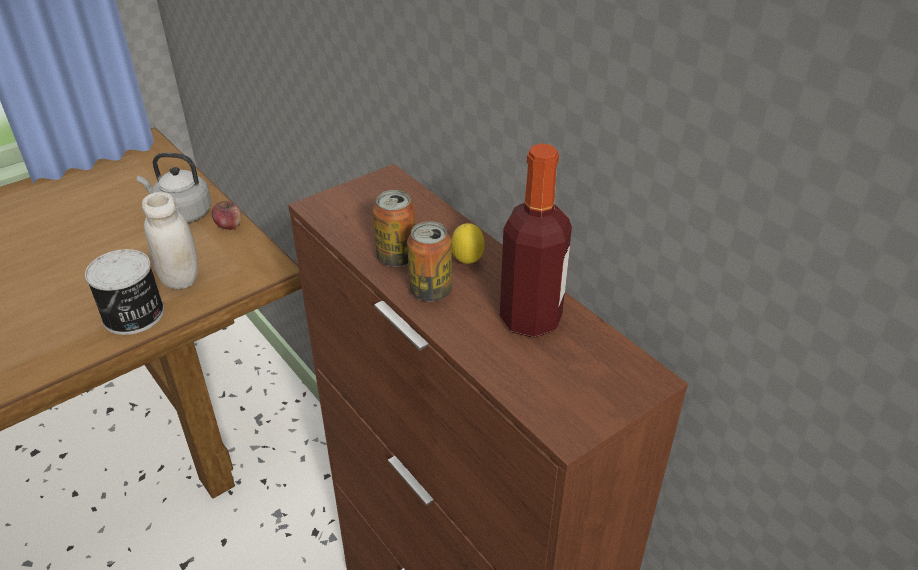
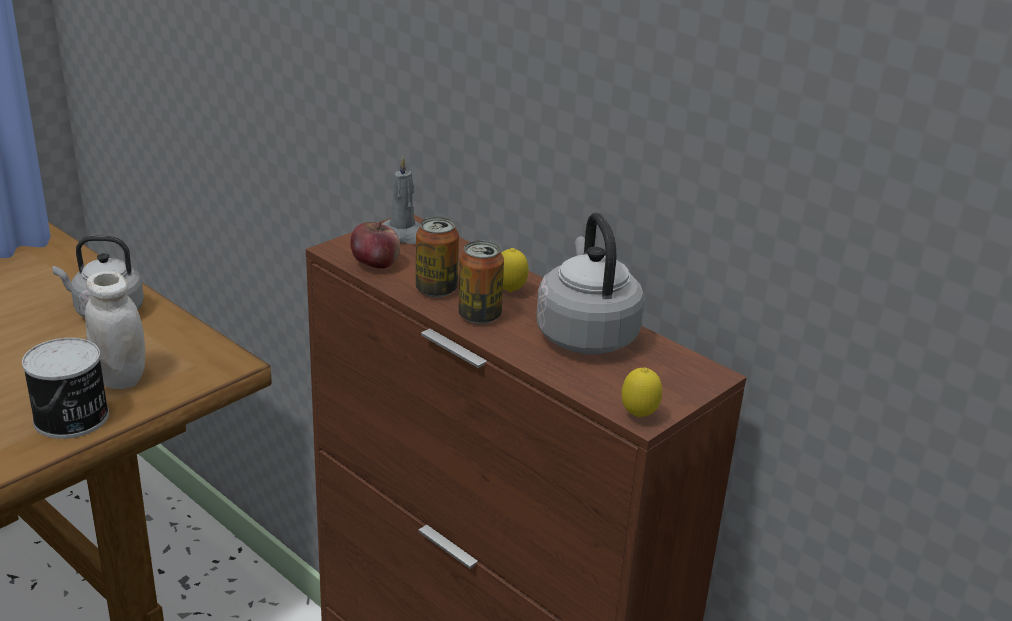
camera: 10 degrees left, 10 degrees down
apple [212,201,242,230] -> apple moved to [350,222,400,269]
bottle [500,143,572,338] -> grey kettle [536,213,645,354]
none -> grey candle [383,157,420,244]
none -> lemon [621,367,662,418]

